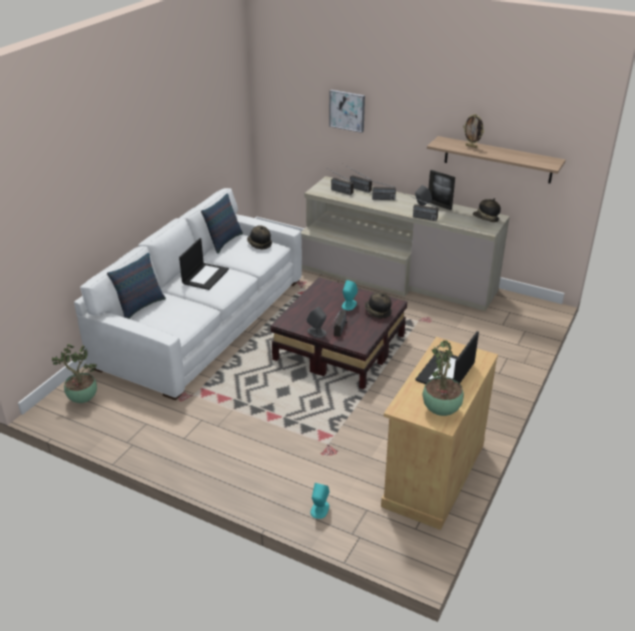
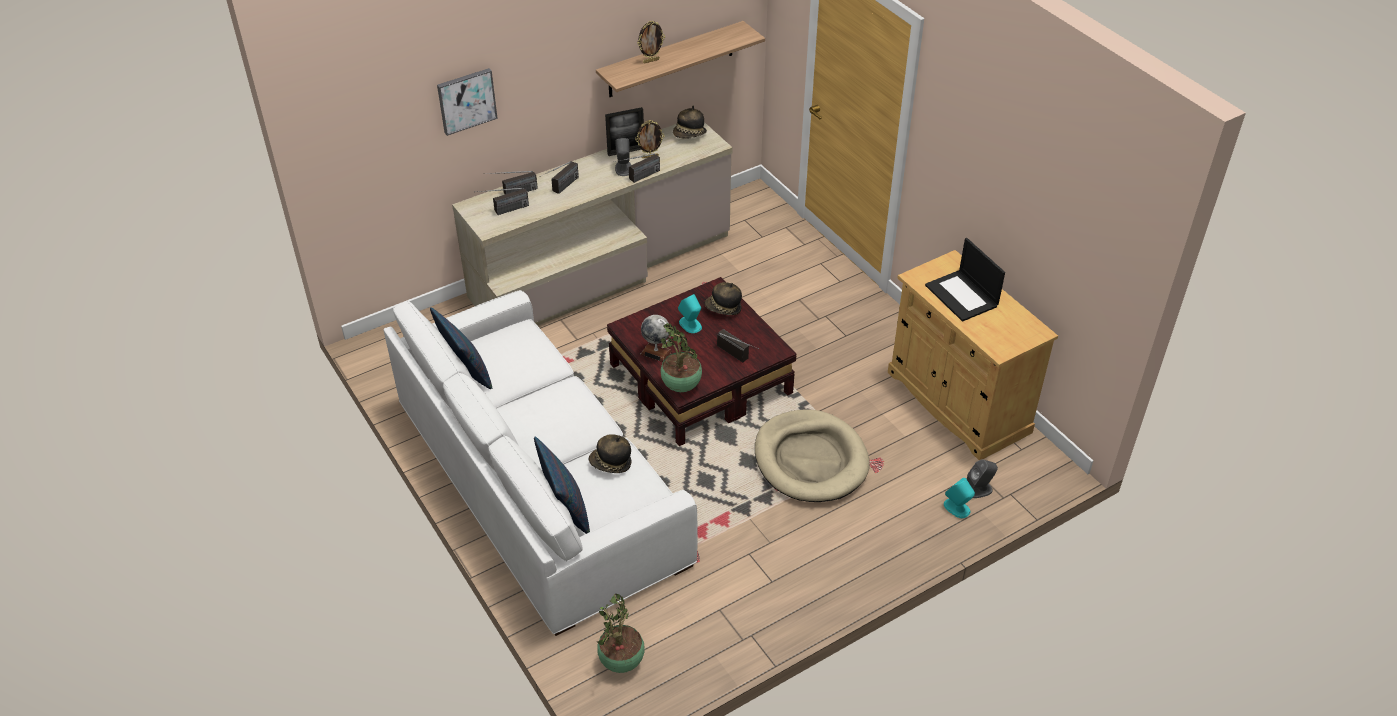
camera: 60 degrees left, 10 degrees up
laptop [179,238,229,290] -> none
hat [247,226,272,249] -> hat moved to [589,434,632,473]
grey speaker [307,306,327,338] -> grey speaker moved to [967,459,998,498]
potted plant [423,339,464,416] -> potted plant moved to [660,323,702,392]
none -> picture frame [635,120,664,158]
none -> globe [640,315,672,362]
none -> beige dog bed [755,409,870,502]

